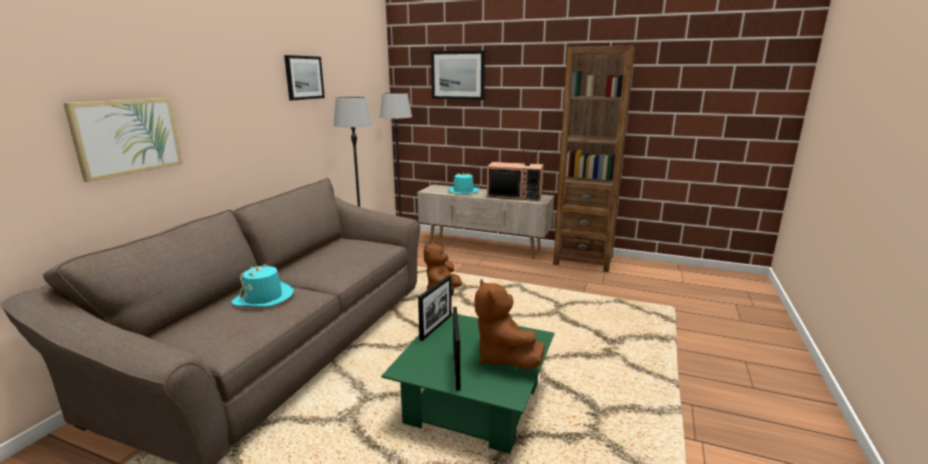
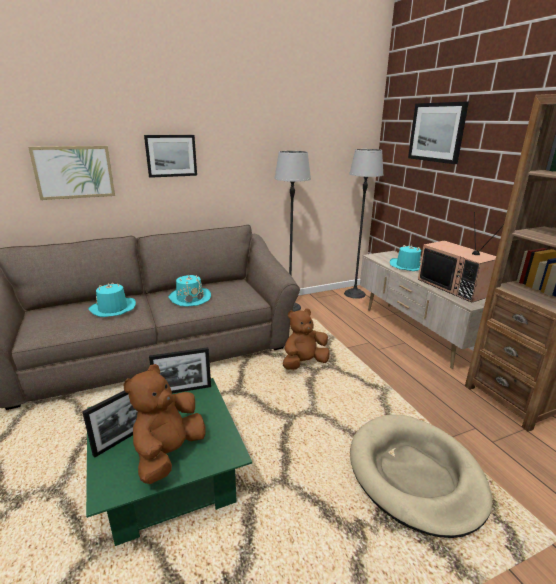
camera: 45 degrees right, 5 degrees up
picture [284,55,325,100] -> picture moved to [144,135,197,178]
none -> turquoise hat [168,275,211,306]
none -> beige dog bed [350,415,492,538]

